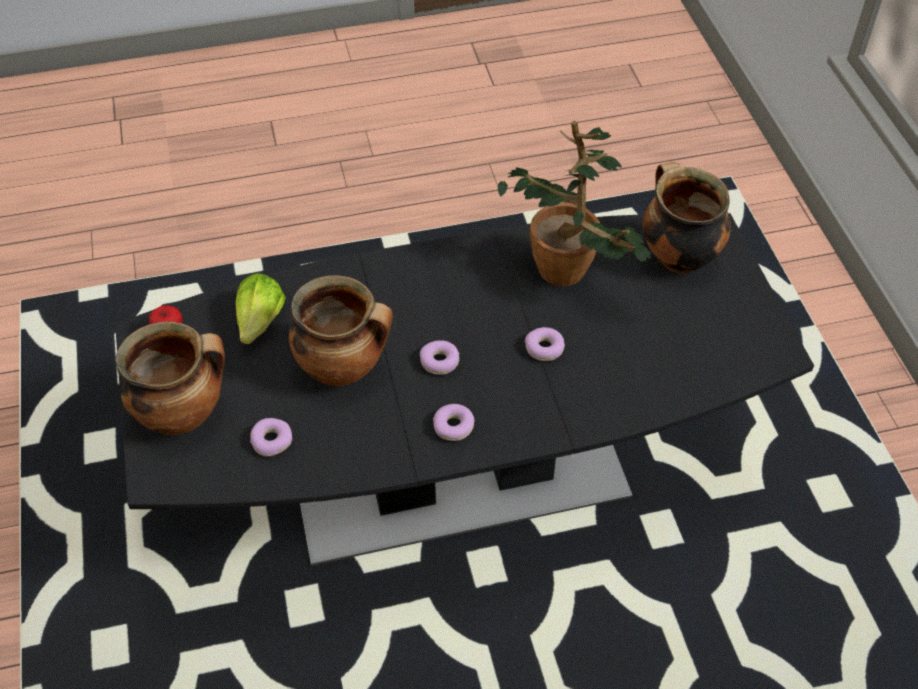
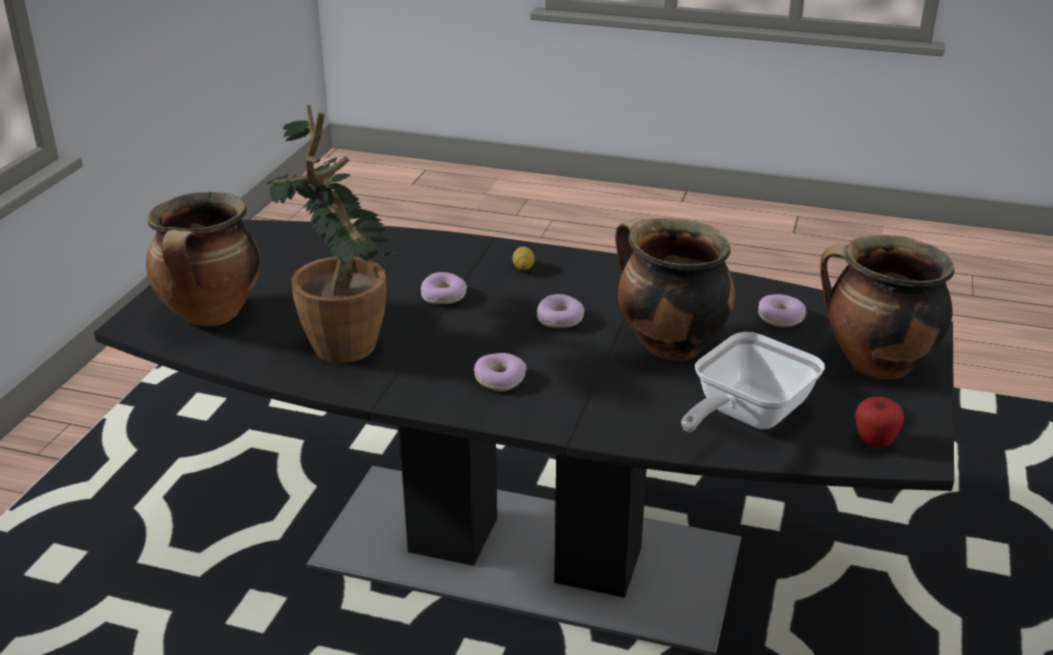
camera: 150 degrees left, 20 degrees down
lettuce [235,273,286,344] -> frying pan [681,332,825,432]
donut [433,404,475,441] -> donut moved to [474,353,526,391]
none -> lemon [513,246,535,270]

